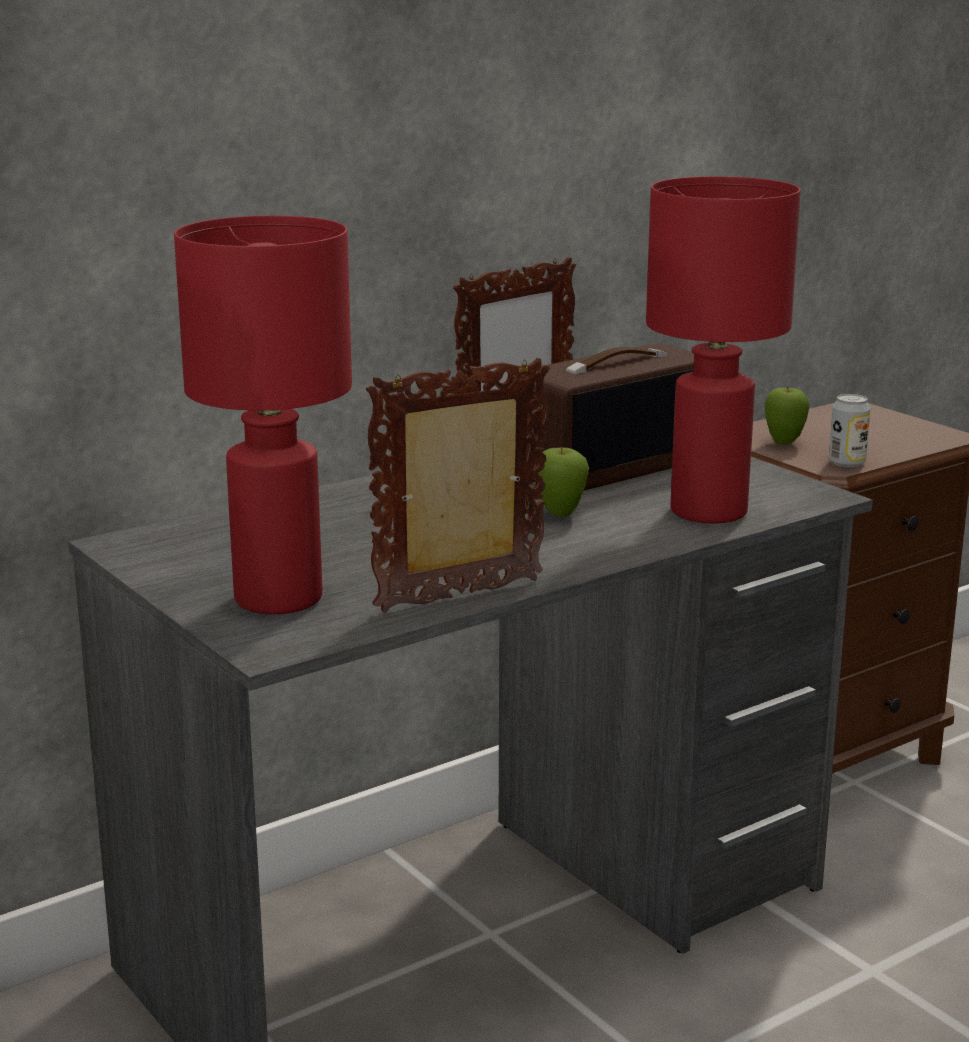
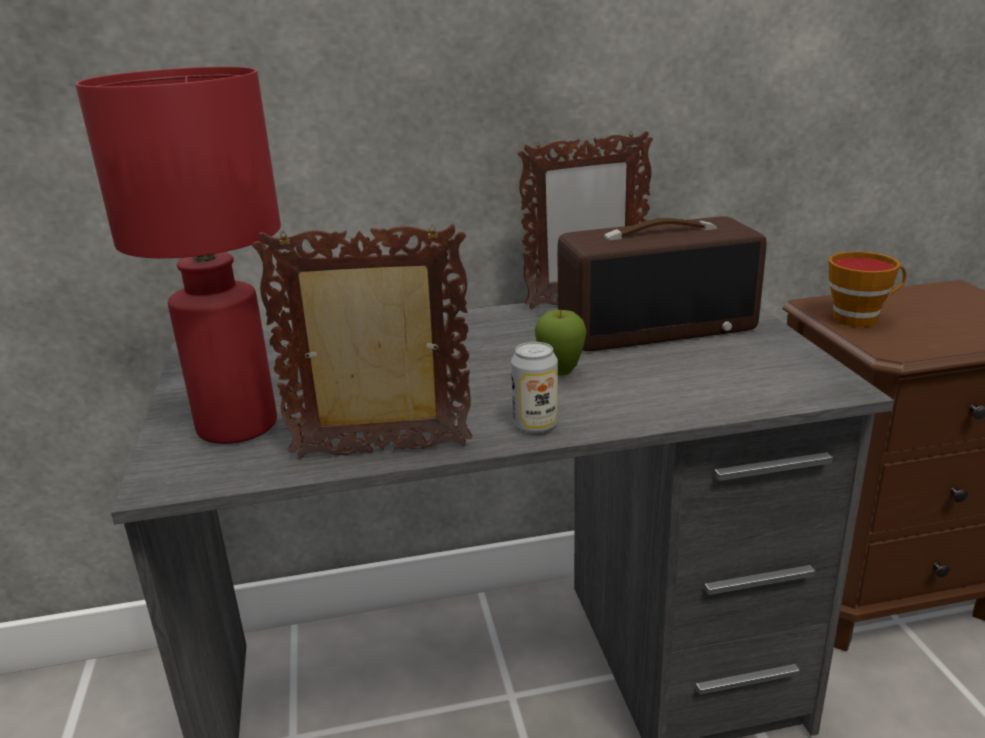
camera: 25 degrees right, 5 degrees up
red table lamp [646,176,800,523] -> none
apple [765,386,810,445] -> cup [829,251,906,327]
can [829,394,870,467] -> can moved to [511,342,558,433]

